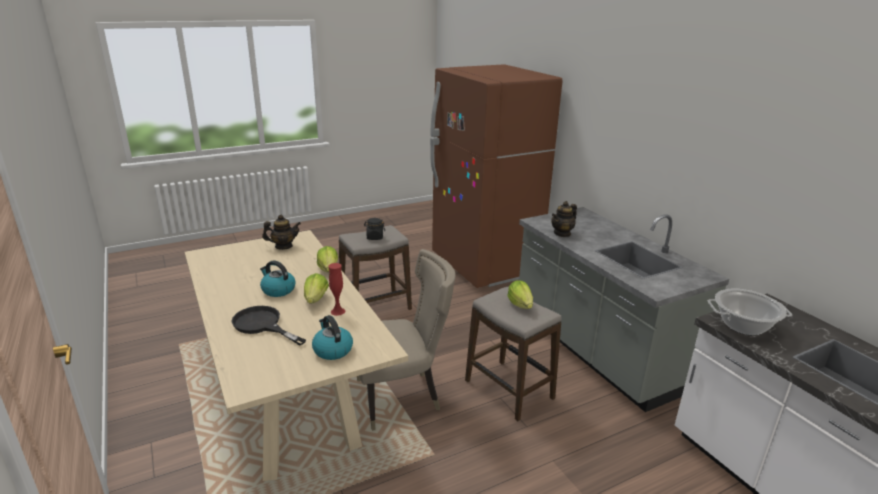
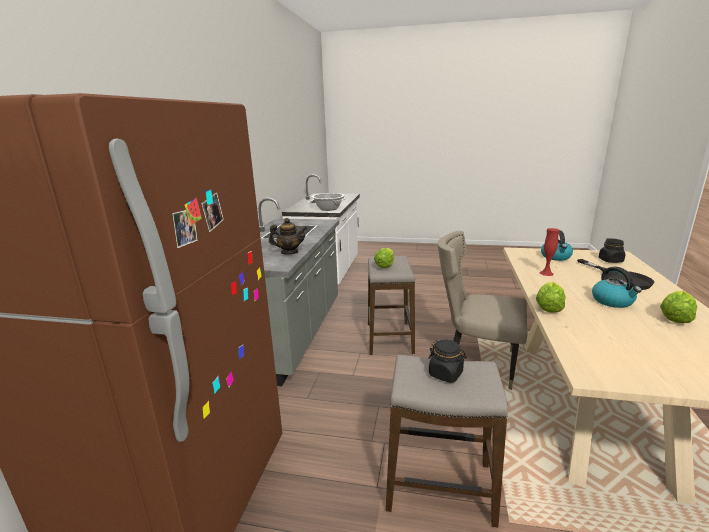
camera: 140 degrees left, 5 degrees down
teapot [262,215,301,250] -> none
lettuce [304,273,329,304] -> lettuce moved to [660,291,697,323]
none -> black jar [599,238,625,263]

